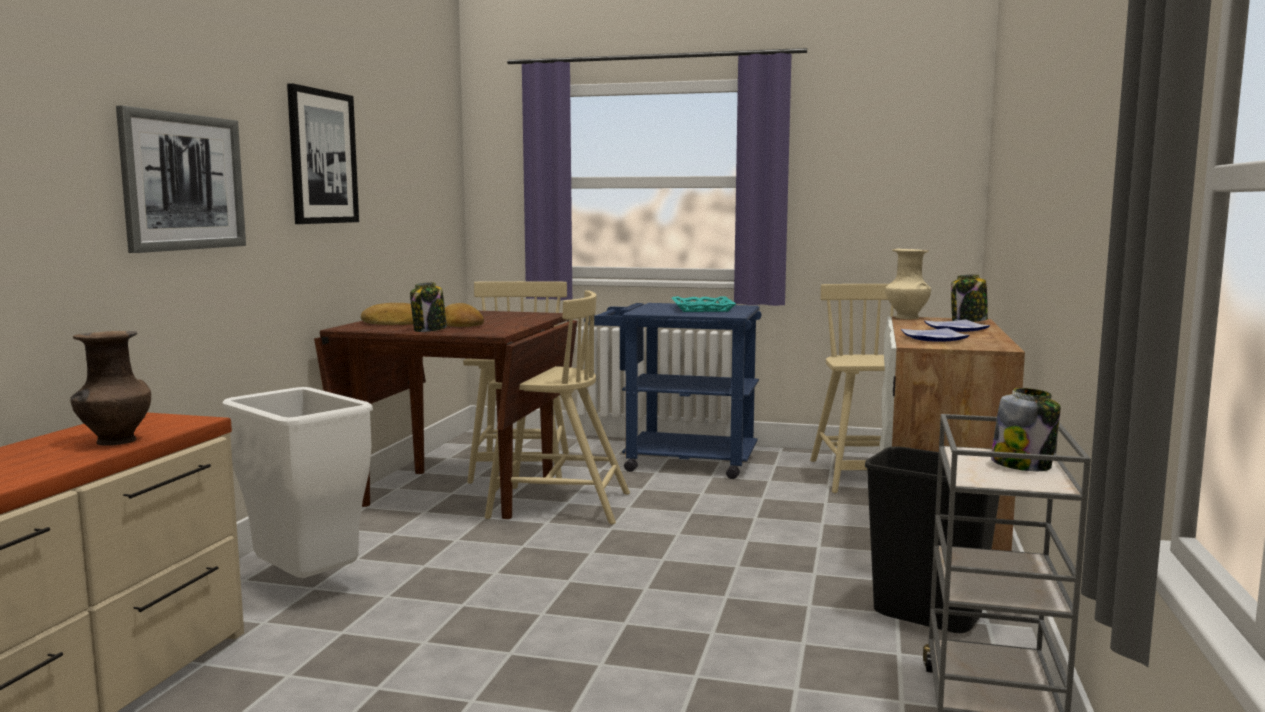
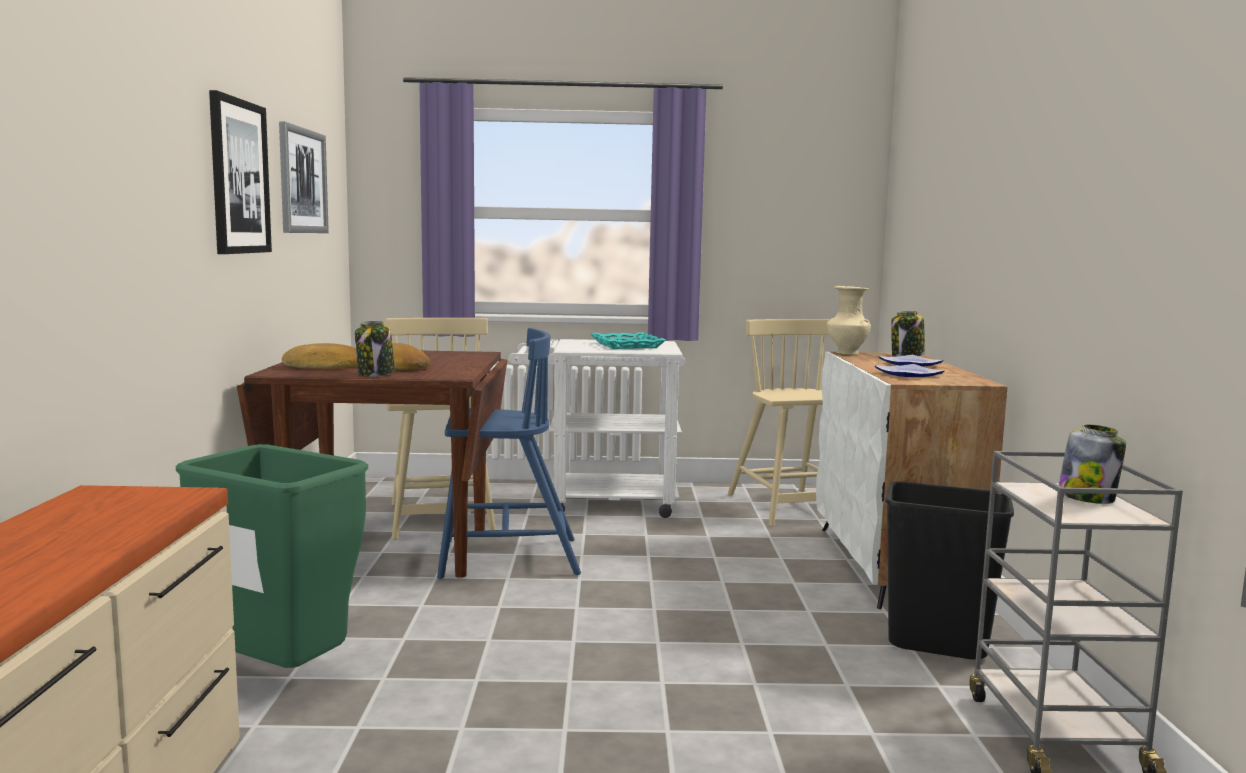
camera: 15 degrees left, 0 degrees up
brown vase [70,331,151,446] -> none
picture [116,106,246,253] -> picture moved to [279,121,329,233]
white trash can [223,387,373,578] -> green trash can [176,444,368,668]
beige chair [485,290,630,524] -> blue chair [437,328,581,579]
blue cart [584,303,761,479] -> white cart [508,339,685,518]

